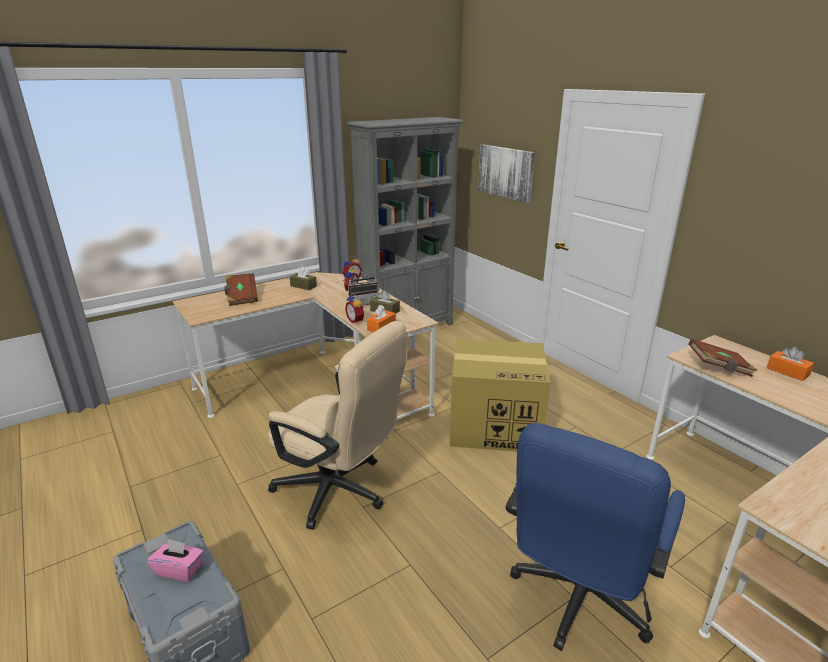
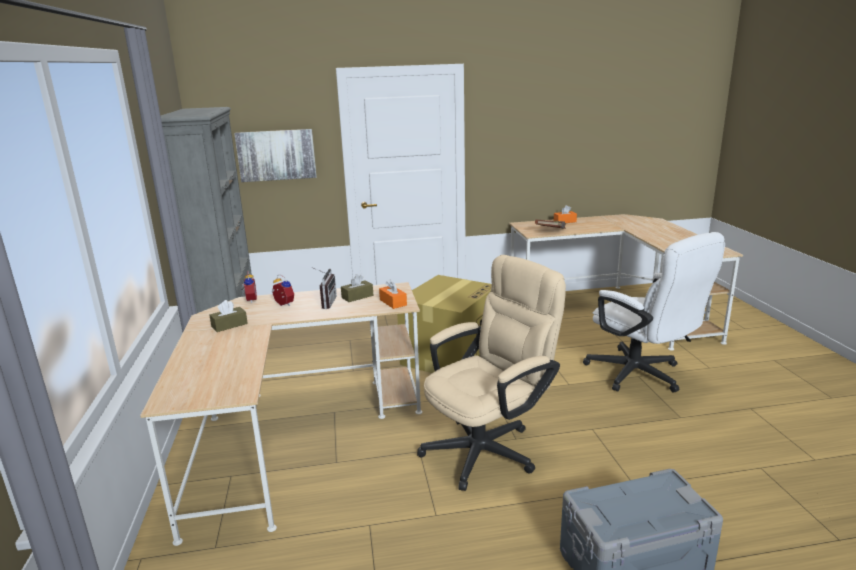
camera: 65 degrees left, 5 degrees down
pink tissue box [147,539,204,582] -> none
brown book [224,273,258,306] -> none
alarm clock [345,294,365,324] -> none
blue office chair [506,423,685,651] -> white office chair [583,232,725,393]

